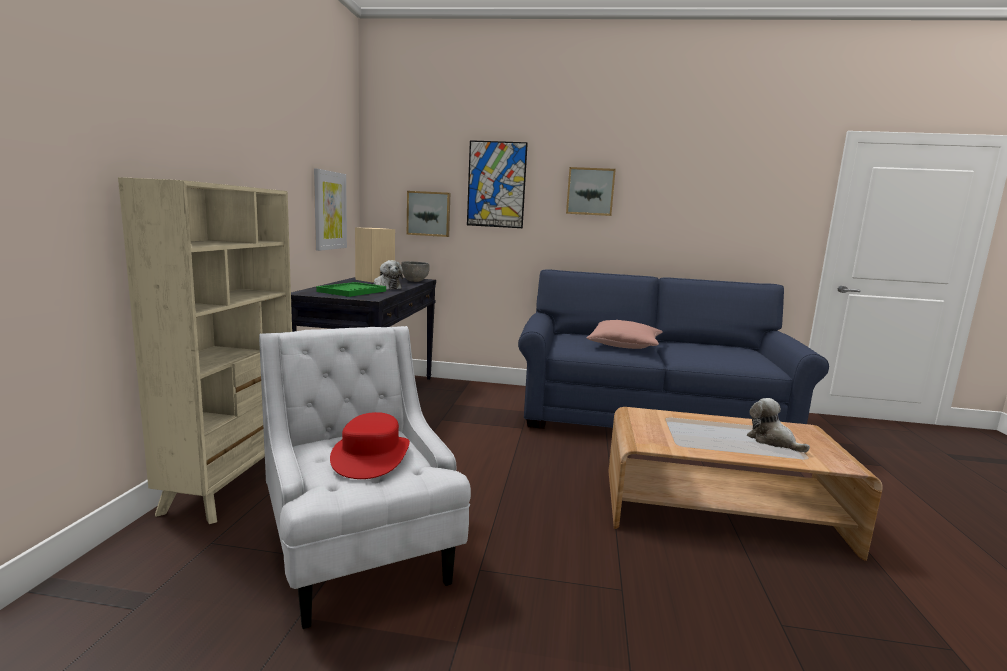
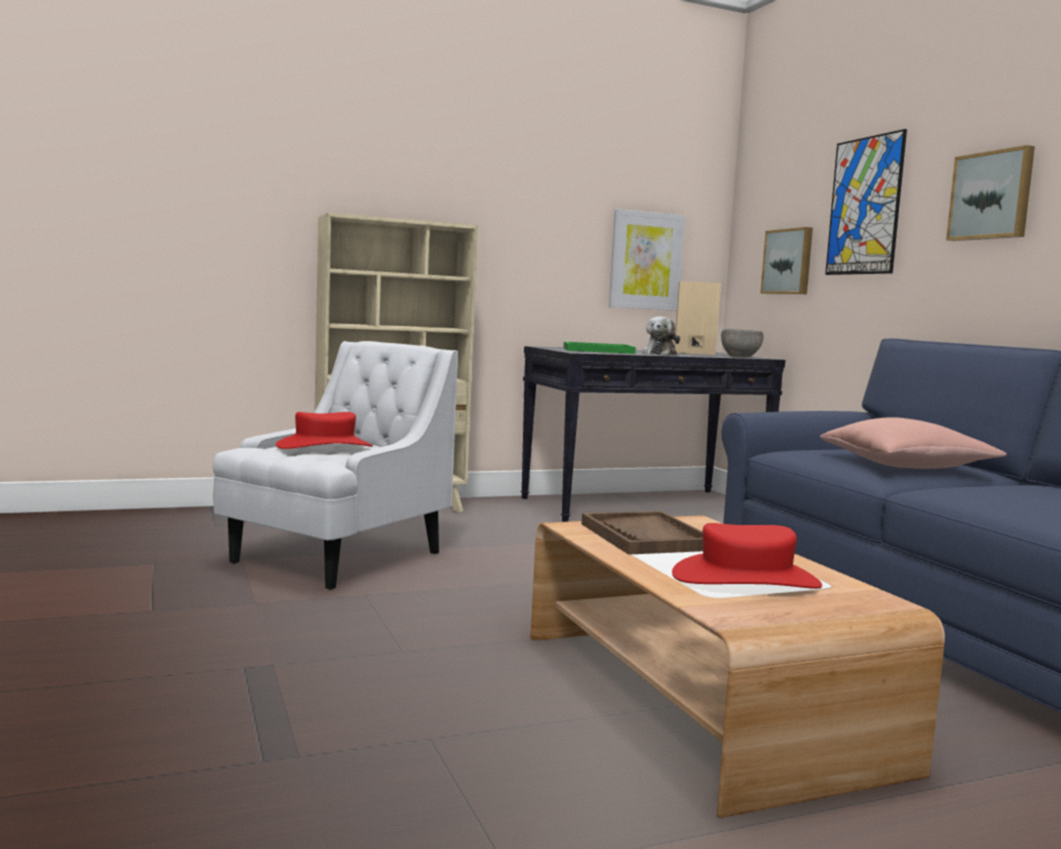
camera: 60 degrees right, 5 degrees down
plush toy [746,398,810,453] -> red hat [672,523,822,589]
none -> brown tray [581,511,703,555]

